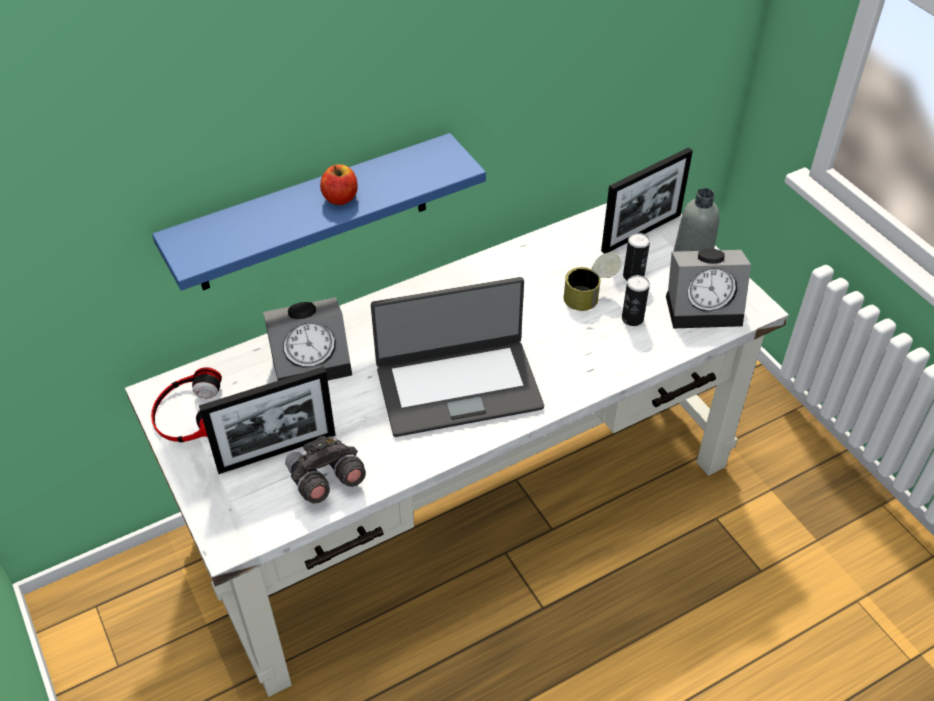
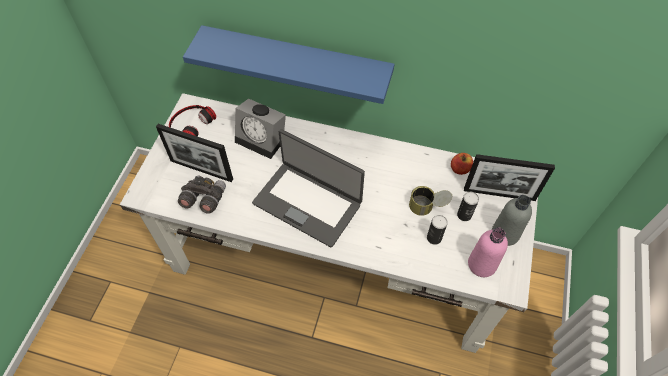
camera: 45 degrees right, 10 degrees up
apple [320,164,358,205] -> apple moved to [451,153,473,175]
alarm clock [666,248,751,328] -> pink bottle [468,227,508,277]

